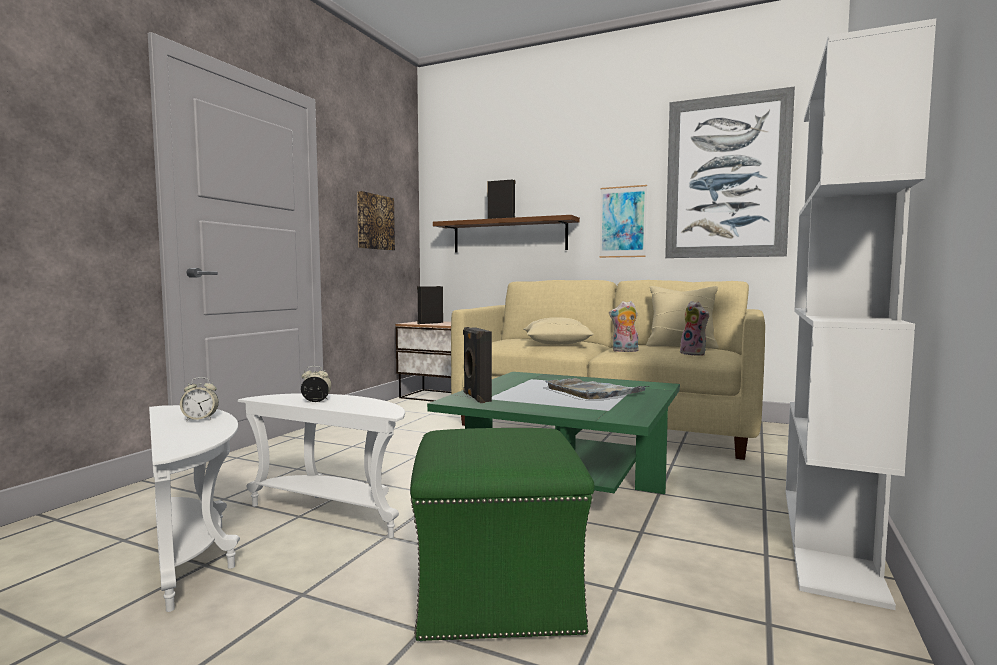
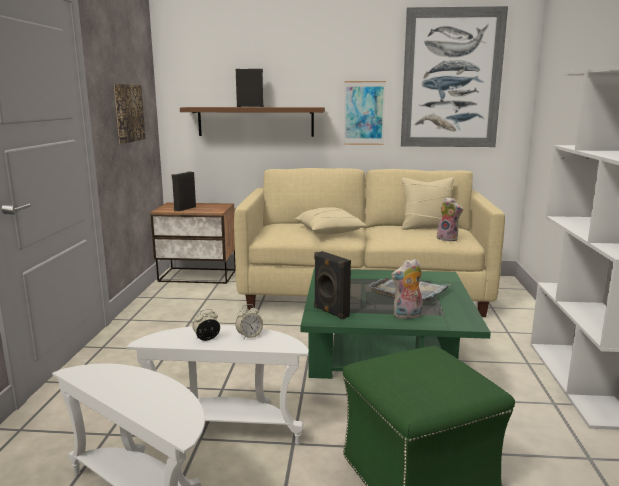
camera: 20 degrees left, 10 degrees up
alarm clock [180,377,219,421] -> alarm clock moved to [236,304,263,339]
plush toy [609,301,639,352] -> plush toy moved to [391,259,423,319]

